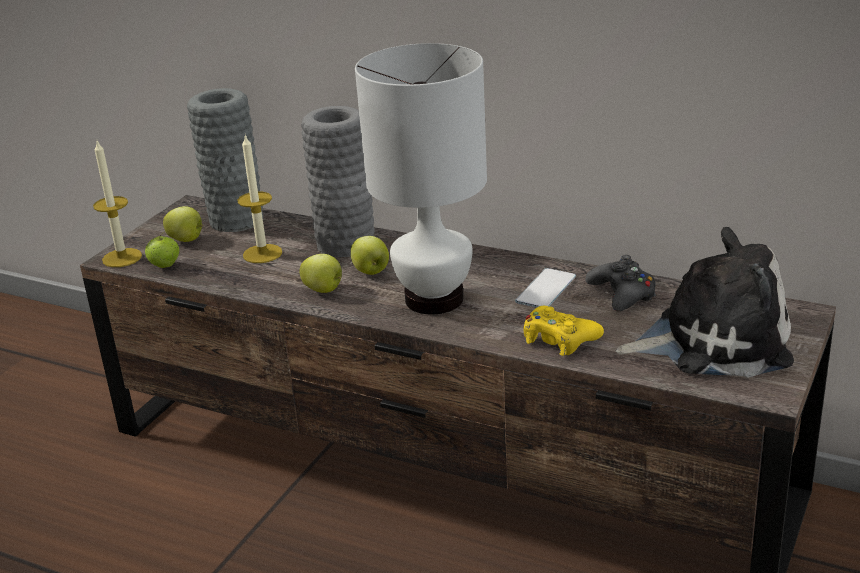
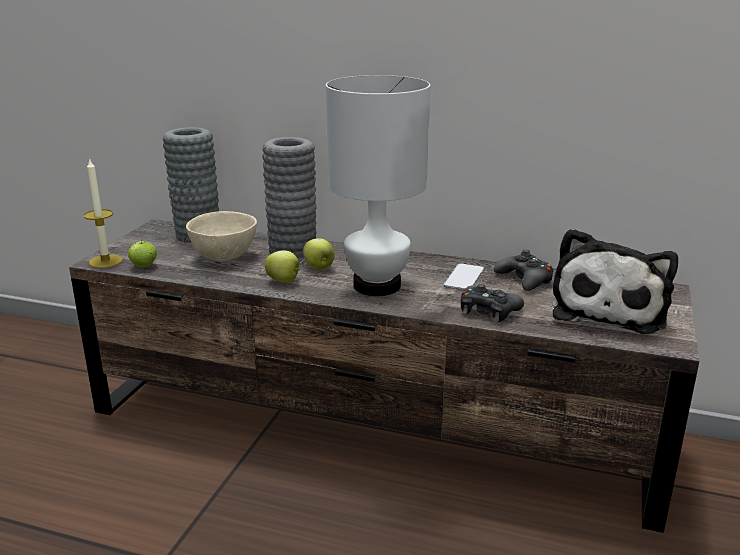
camera: 10 degrees left, 5 degrees down
apple [163,206,203,242] -> none
candle [238,135,282,263] -> beige bowl [186,211,257,261]
yellow game controller [524,306,604,356] -> black game controller [461,284,524,322]
plush toy [616,227,794,378] -> plush toy turned 120 degrees clockwise [552,228,678,334]

